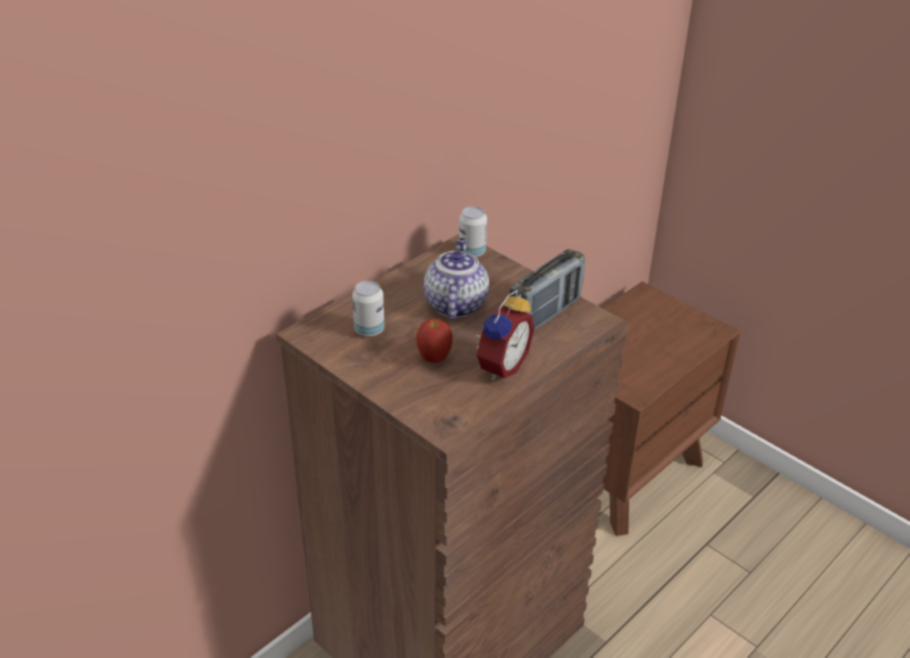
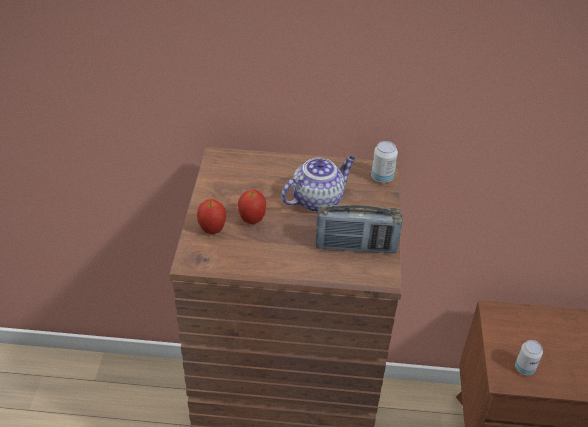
camera: 50 degrees right, 5 degrees up
can [352,281,384,337] -> can moved to [515,340,543,375]
alarm clock [475,290,535,381] -> none
none -> apple [197,199,226,234]

